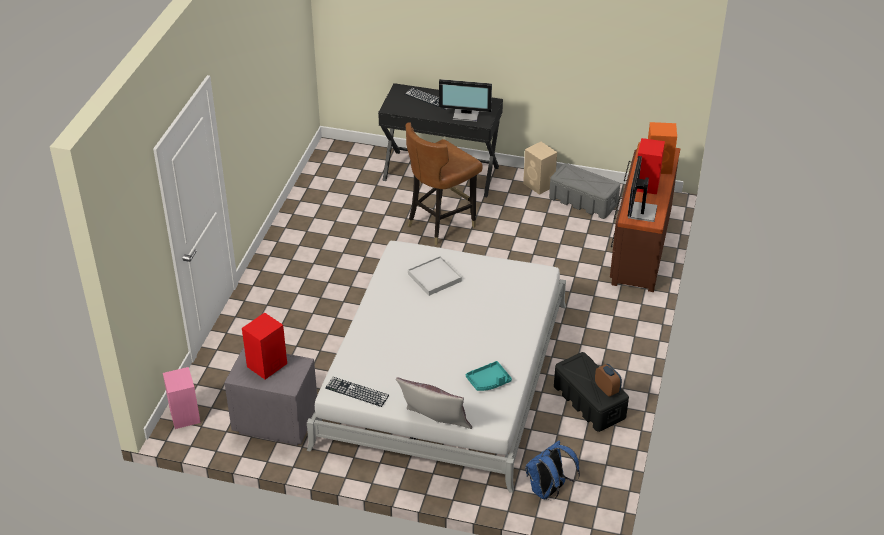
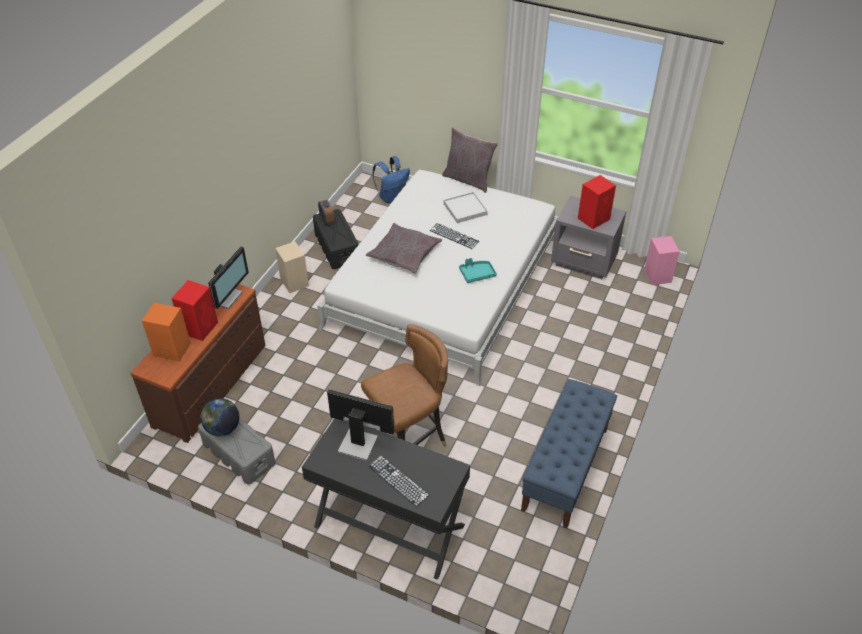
camera: 170 degrees left, 5 degrees up
keyboard [325,377,389,407] -> keyboard moved to [430,223,479,249]
white tray [408,256,462,296] -> white tray moved to [444,192,488,223]
turquoise tray [466,361,512,391] -> turquoise tray moved to [459,258,497,283]
beige speaker [523,142,557,195] -> beige speaker moved to [275,241,309,293]
none -> globe [201,398,239,436]
none -> grey pillow [366,223,442,274]
none -> blue bench [521,379,617,528]

